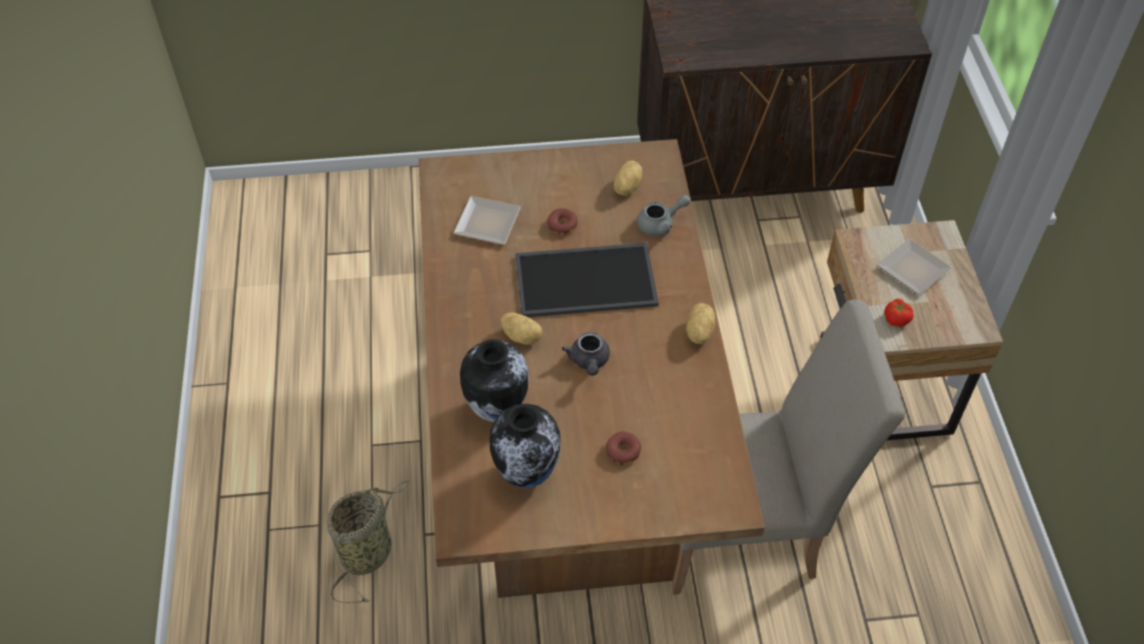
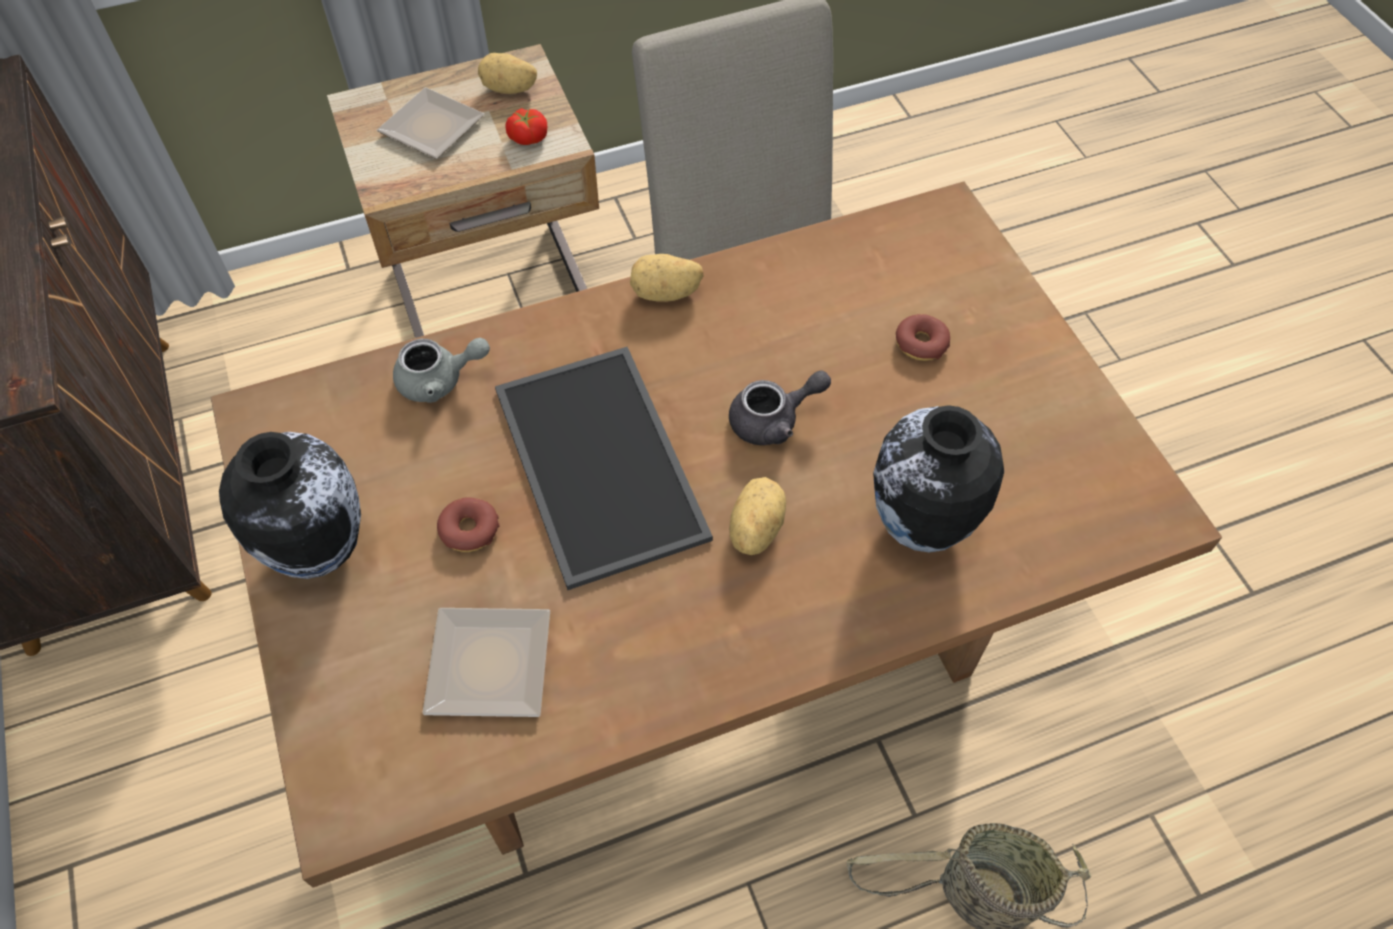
camera: 105 degrees left, 5 degrees up
vase [490,404,561,488] -> vase moved to [219,432,361,579]
potato [614,161,642,196] -> potato moved to [478,53,537,94]
grey teapot [637,195,691,236] -> grey teapot turned 120 degrees clockwise [393,338,490,403]

